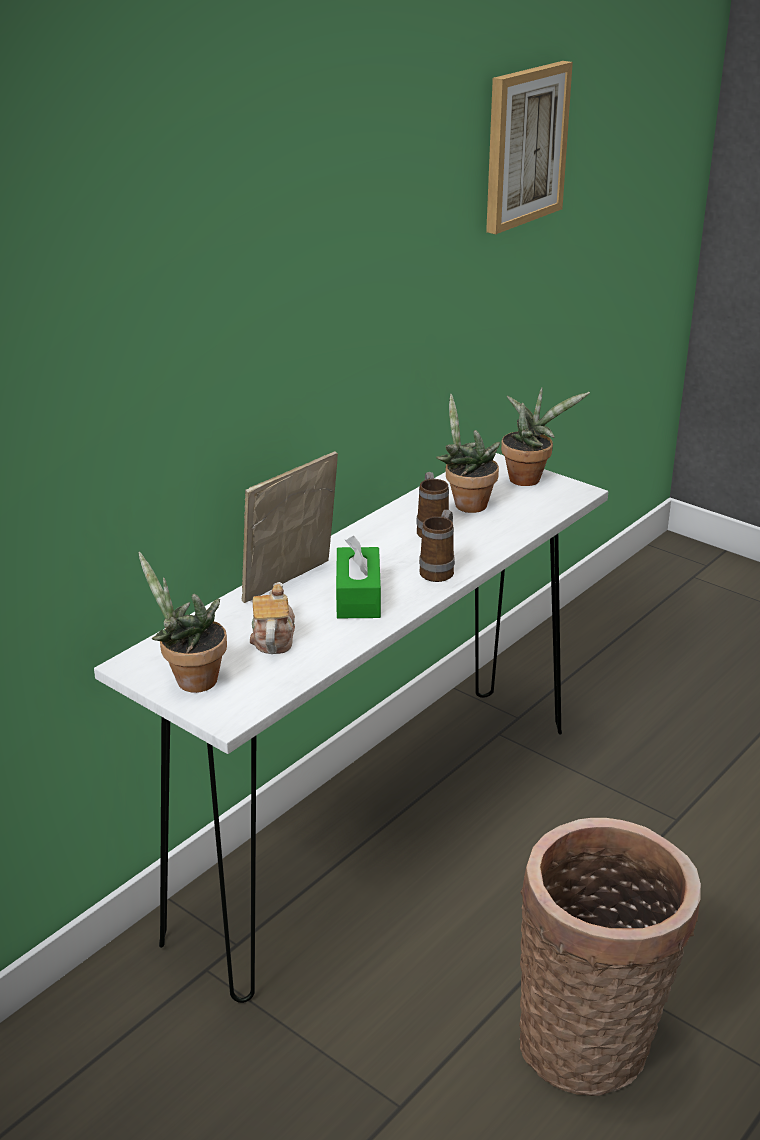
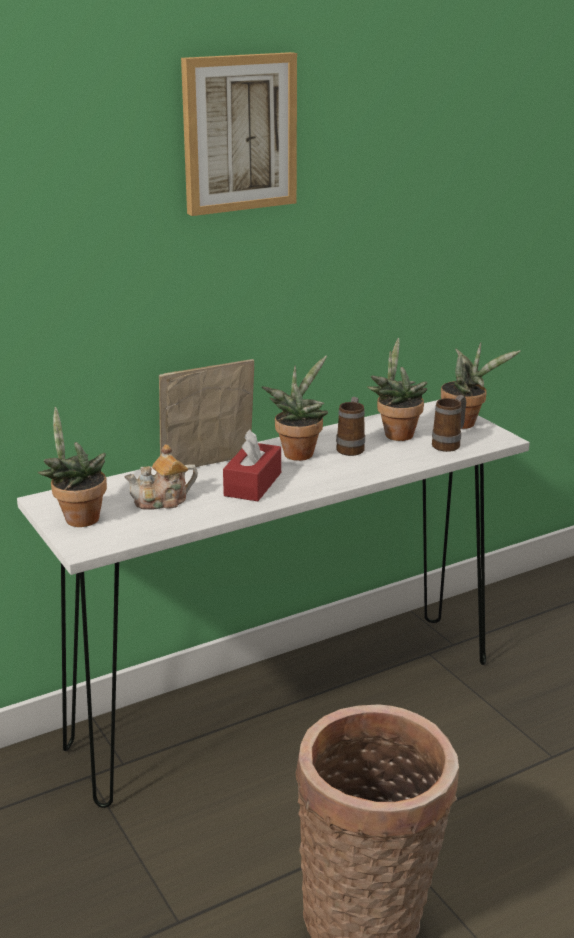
camera: 20 degrees right, 5 degrees down
teapot [250,582,295,654] -> teapot turned 135 degrees counterclockwise [124,444,198,510]
green tissue box [336,536,381,618] -> red tissue box [223,429,281,501]
mug [419,510,455,582] -> mug moved to [432,395,466,452]
picture [486,61,573,234] -> picture moved to [181,52,297,216]
none -> potted plant [262,356,328,461]

